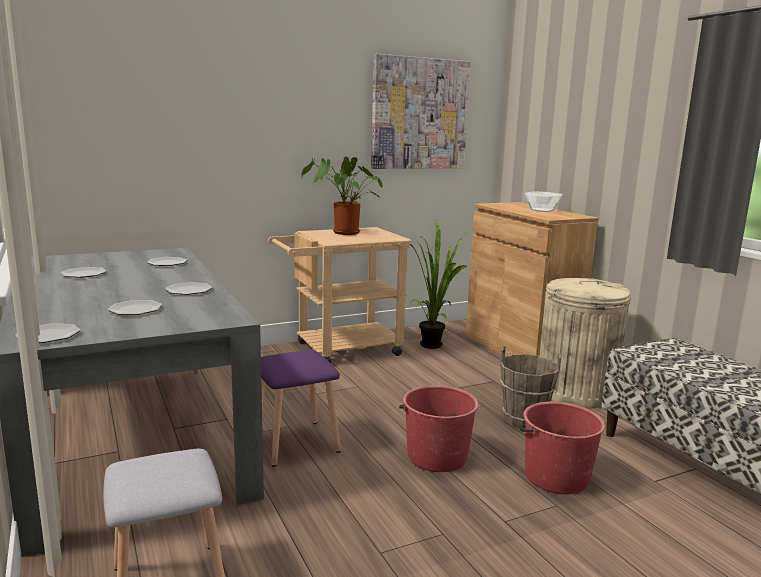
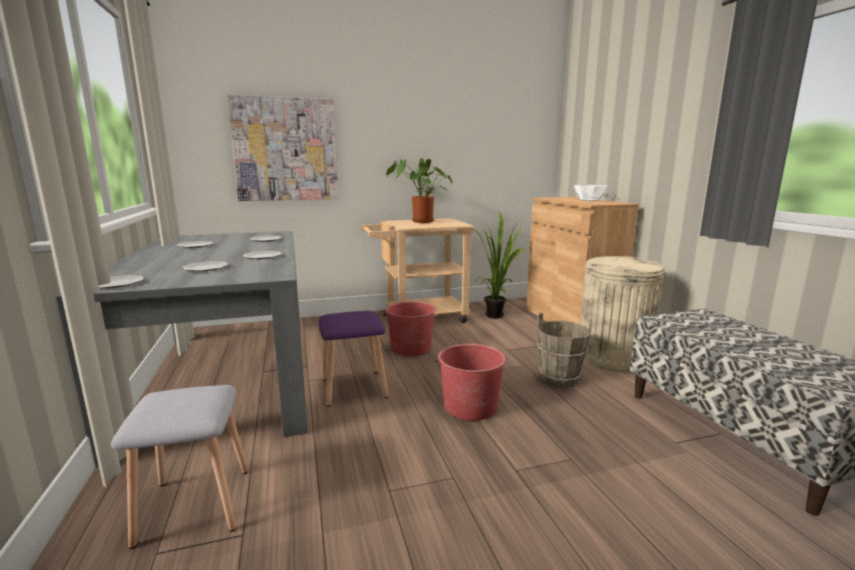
camera: 10 degrees right, 0 degrees up
picture [371,54,471,169] -> picture moved to [227,95,338,201]
red bucket [519,402,605,494] -> red bucket moved to [383,301,436,356]

